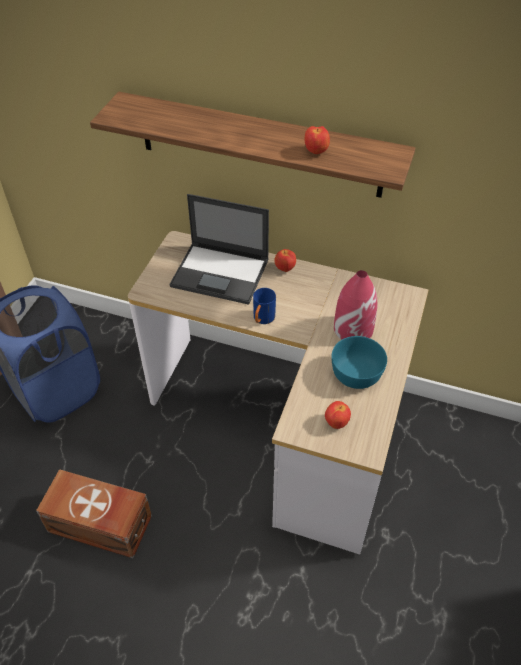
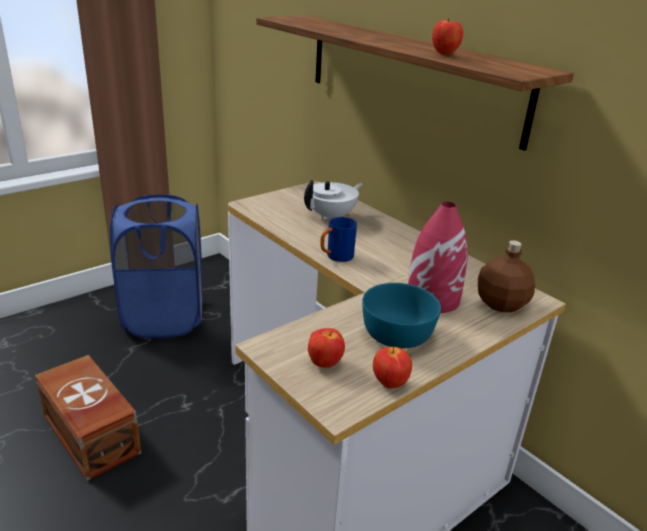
camera: 30 degrees right, 20 degrees down
laptop [169,194,269,305] -> white teapot [304,180,362,220]
apple [274,249,296,272] -> apple moved to [373,347,412,388]
none -> brown bottle [478,240,535,312]

